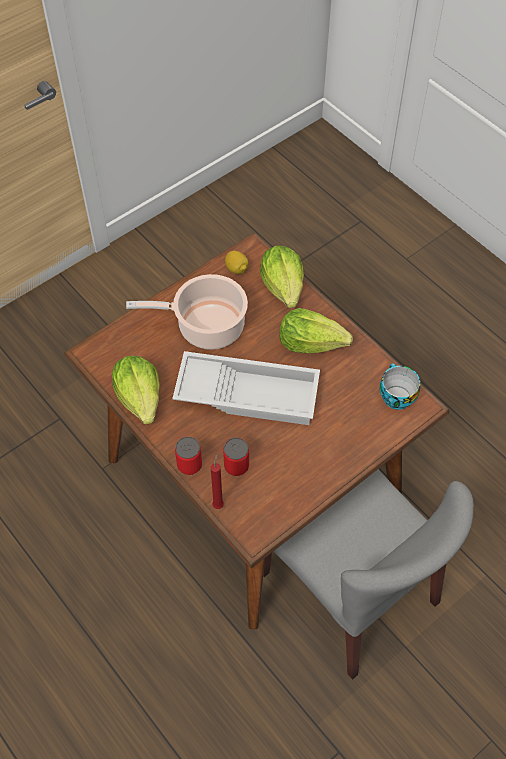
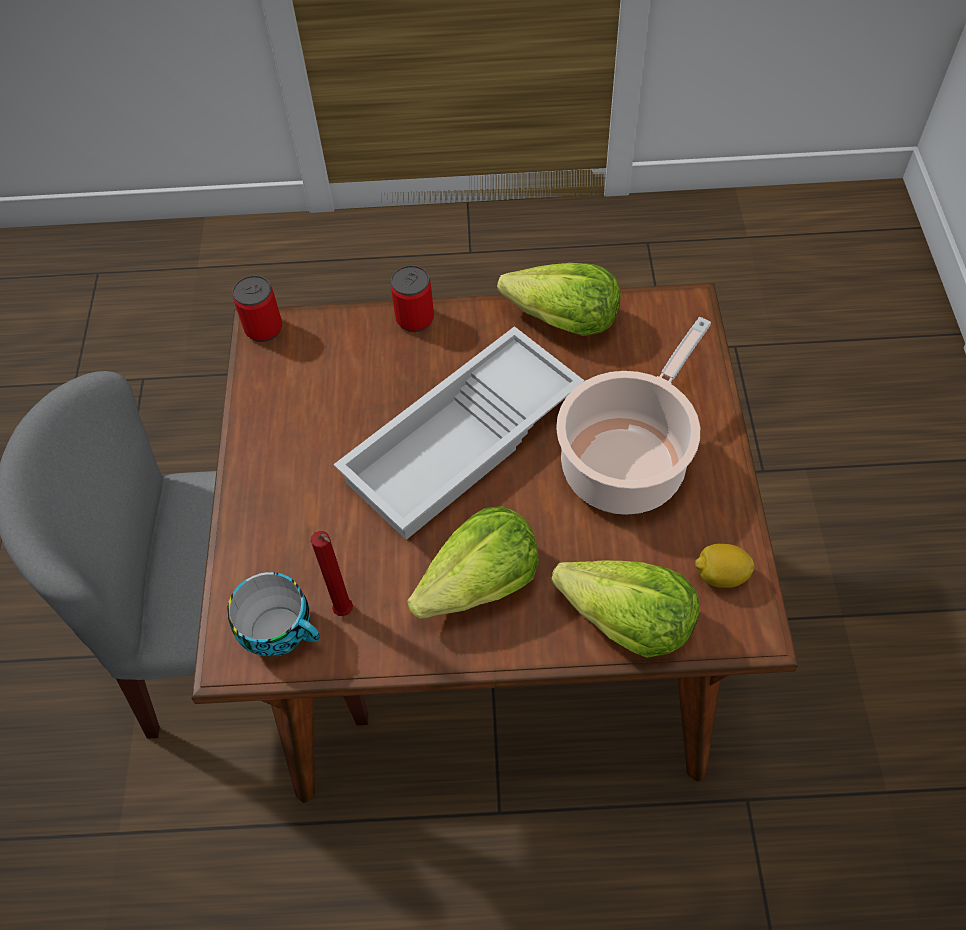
camera: 130 degrees right, 0 degrees up
red candle [211,454,224,509] -> red candle moved to [311,531,353,616]
can [223,438,249,476] -> can moved to [233,276,282,342]

